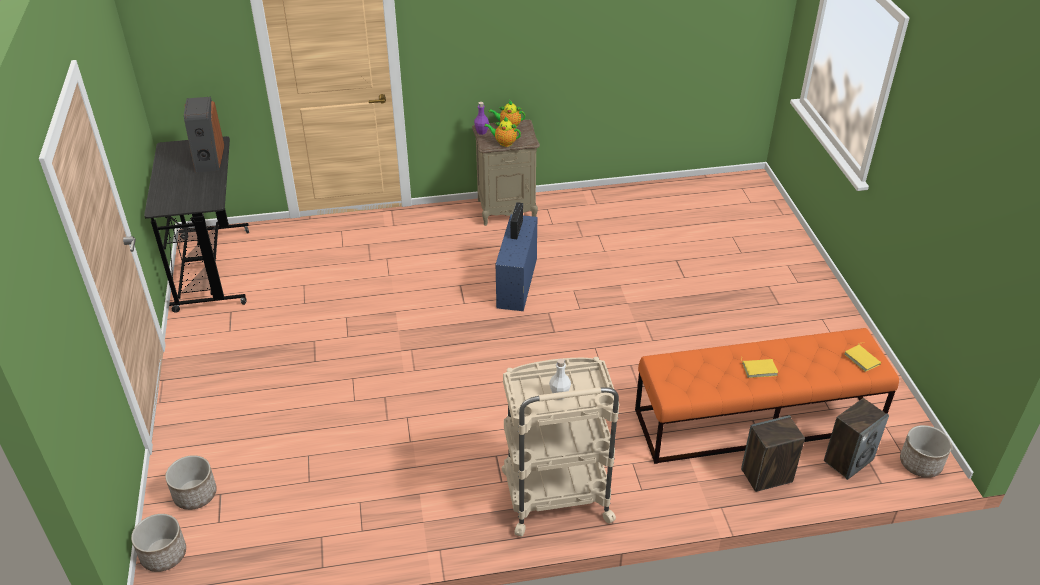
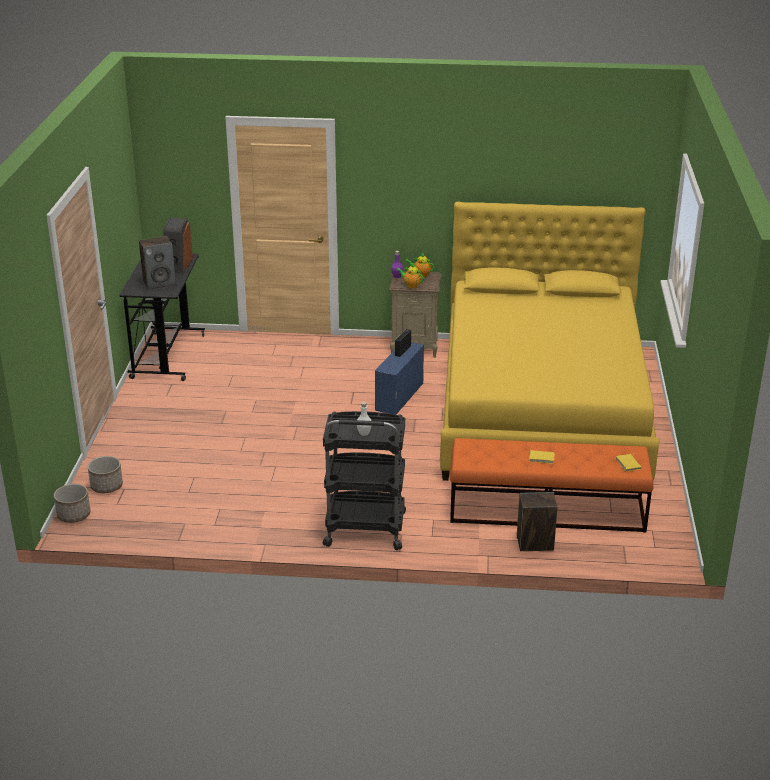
camera: 15 degrees right, 10 degrees down
beige cart [502,357,619,537] -> black cart [323,411,406,550]
speaker [824,398,889,480] -> speaker moved to [139,236,176,290]
planter [900,425,952,478] -> none
none -> yellow bed [440,201,660,481]

